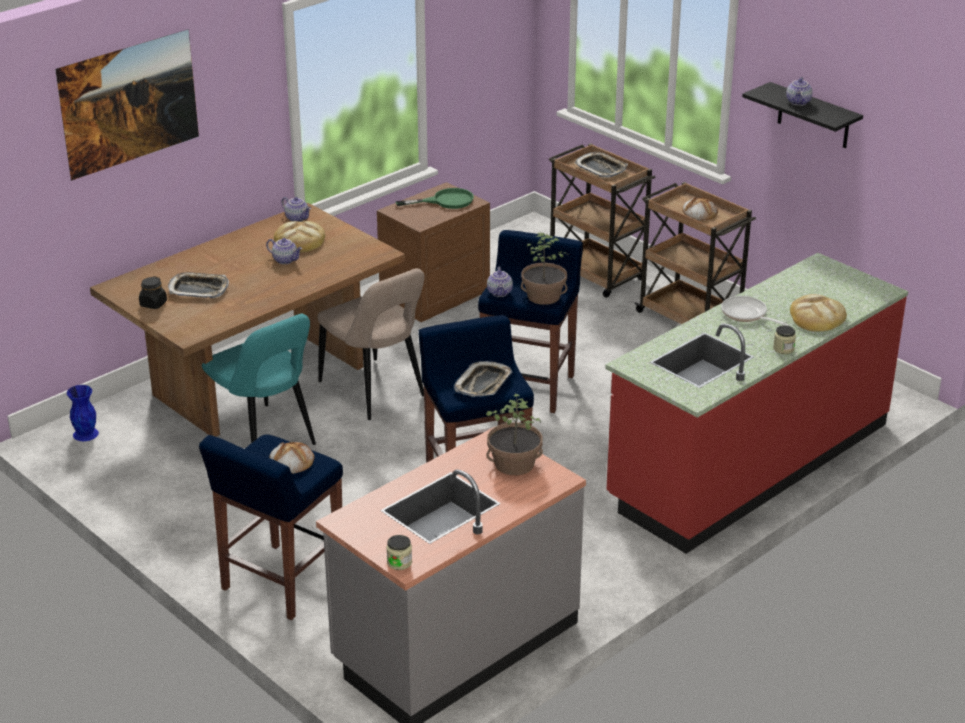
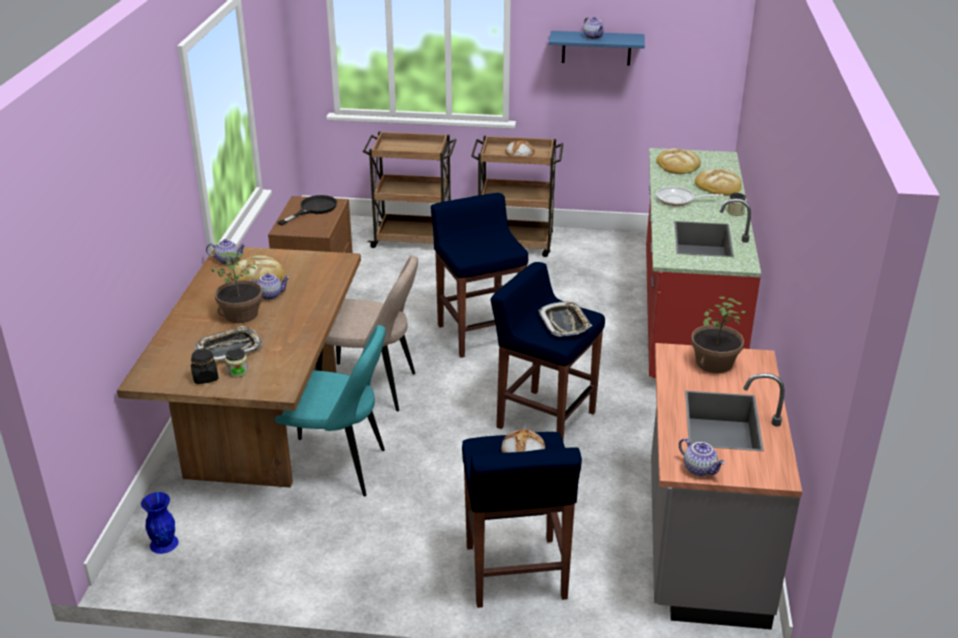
camera: 40 degrees left, 0 degrees up
picture [55,29,199,181] -> none
jar [386,535,412,570] -> jar moved to [225,349,248,378]
green frying pan [396,188,474,209] -> black frying pan [277,195,337,225]
teapot [487,267,513,297] -> teapot moved to [679,438,725,476]
potted plant [521,233,568,305] -> potted plant moved to [212,252,263,323]
tray [574,152,628,178] -> none
black shelf [742,82,863,148] -> blue shelf [549,31,645,66]
none -> bread [656,148,701,174]

